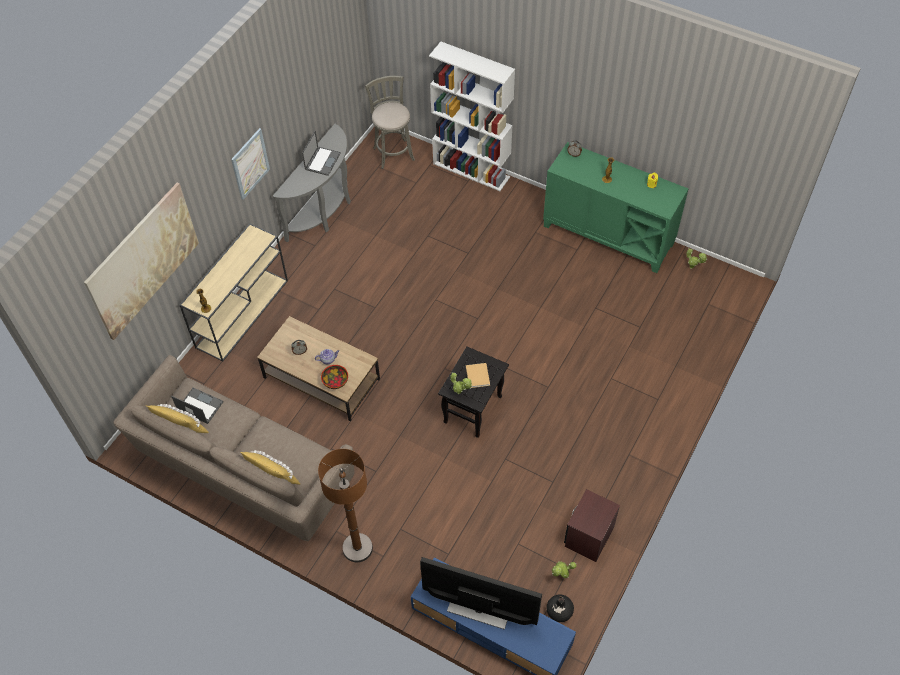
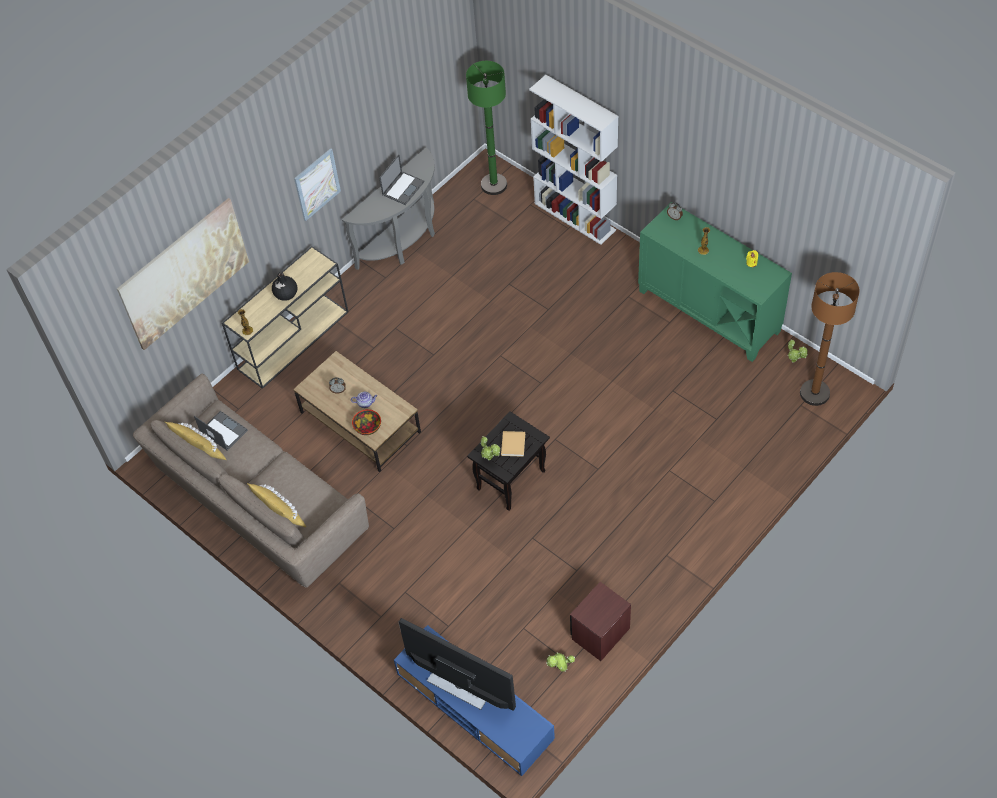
camera: 15 degrees right, 0 degrees up
brown floor lamp [318,449,373,562] -> brown floor lamp moved to [800,272,860,406]
grey stool [365,76,415,169] -> green floor lamp [466,61,507,195]
black vase [547,594,574,622] -> black vase moved to [272,272,297,301]

